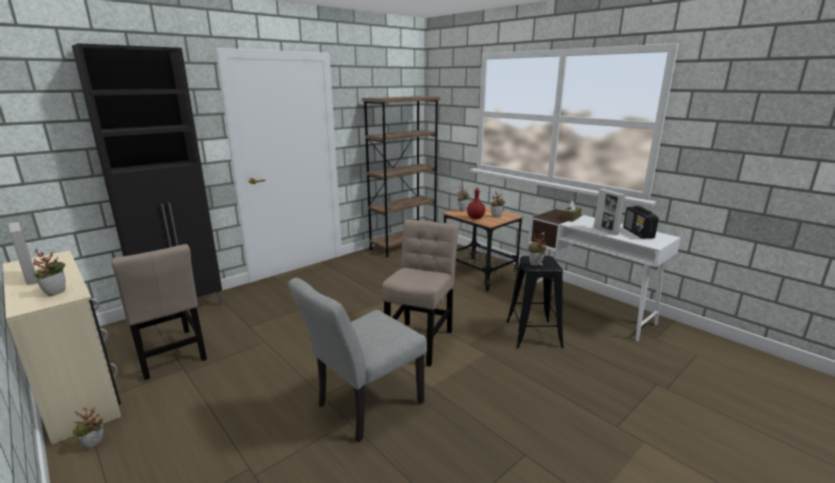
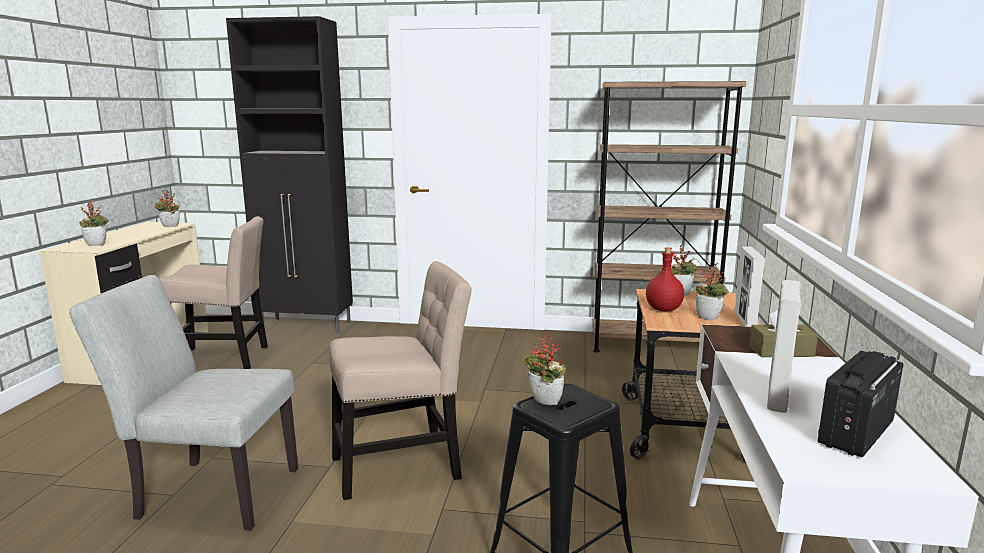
camera: 50 degrees right, 5 degrees down
picture frame [8,222,38,285] -> picture frame moved to [734,246,765,326]
potted plant [73,407,103,450] -> potted plant moved to [154,190,180,227]
beige chair [112,244,207,380] -> beige chair turned 105 degrees counterclockwise [160,216,268,369]

